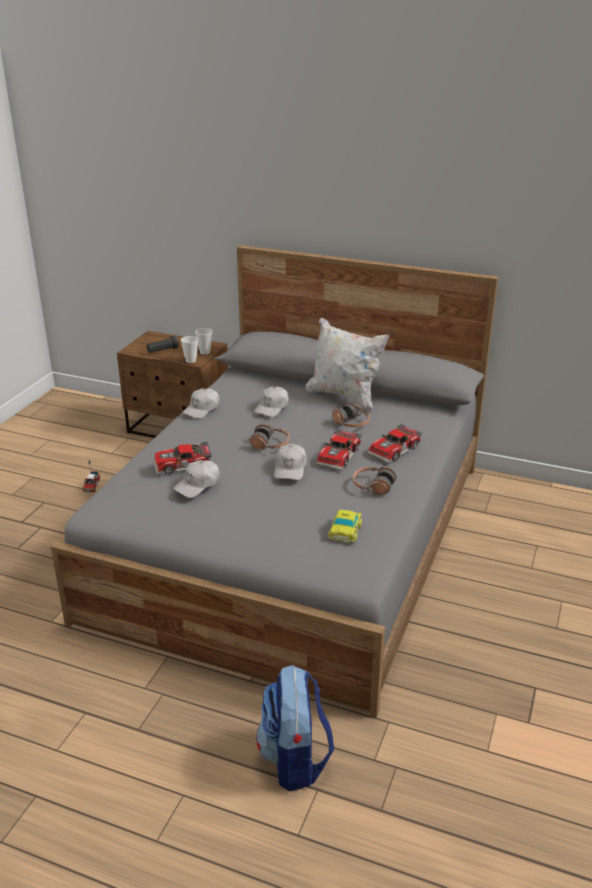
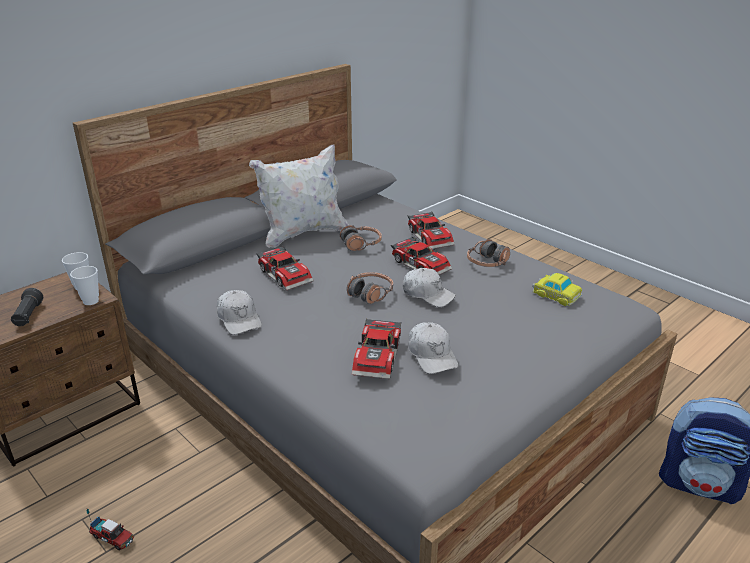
camera: 65 degrees left, 0 degrees up
white cap [254,387,289,417] -> toy car [257,246,314,291]

